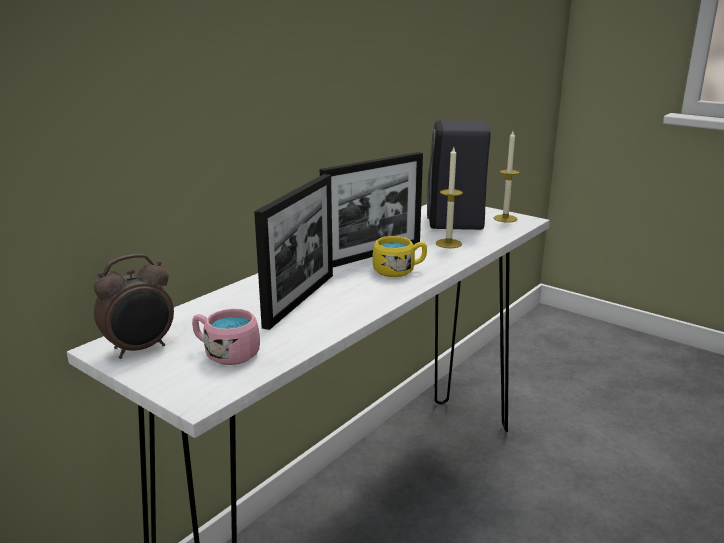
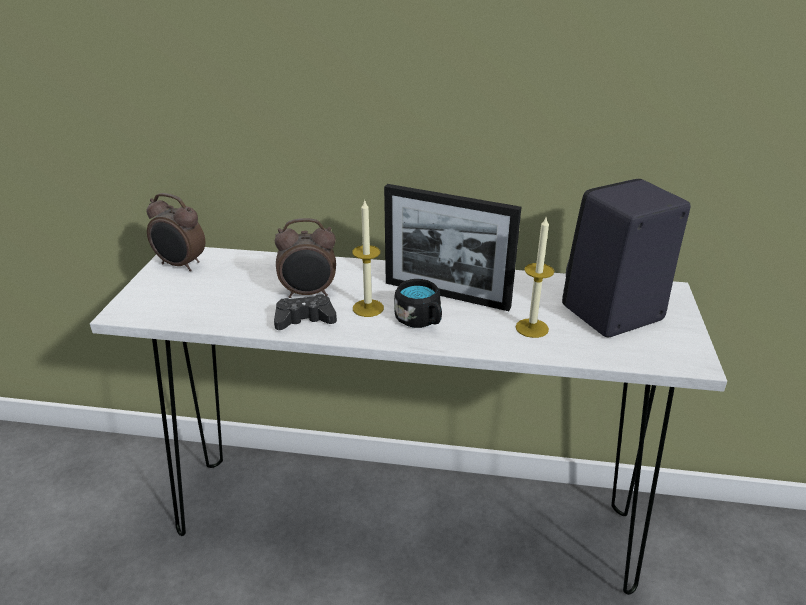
camera: 60 degrees right, 10 degrees up
pink mug [192,309,260,365] -> none
picture frame [254,174,333,330] -> alarm clock [275,218,336,298]
yellow mug [372,236,427,277] -> black mug [394,279,442,328]
candle [494,131,520,223] -> candle moved to [352,199,384,317]
none -> black game controller [274,294,337,330]

